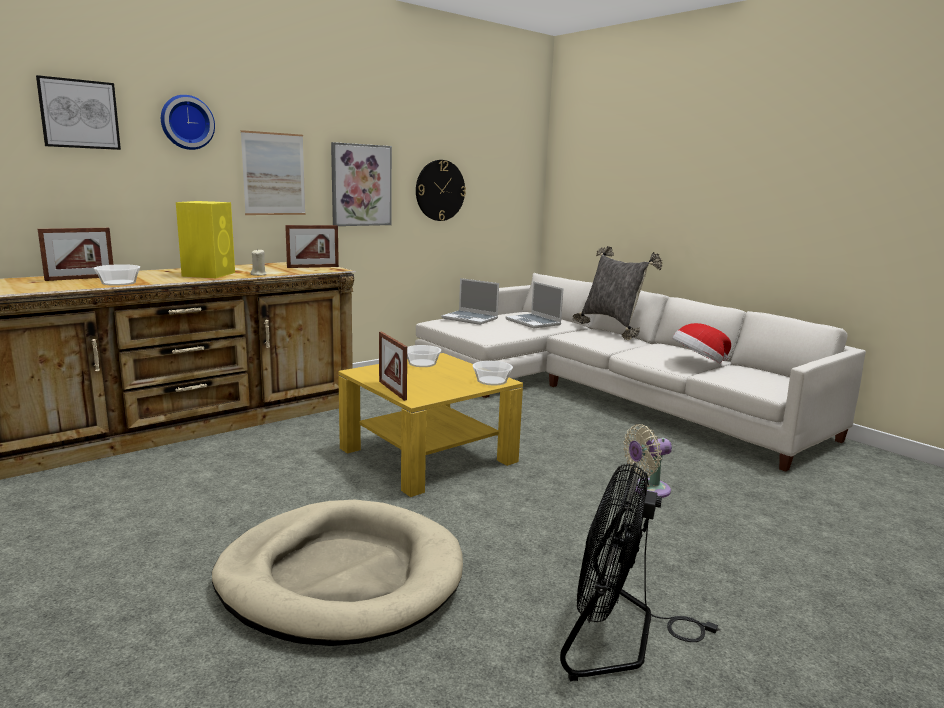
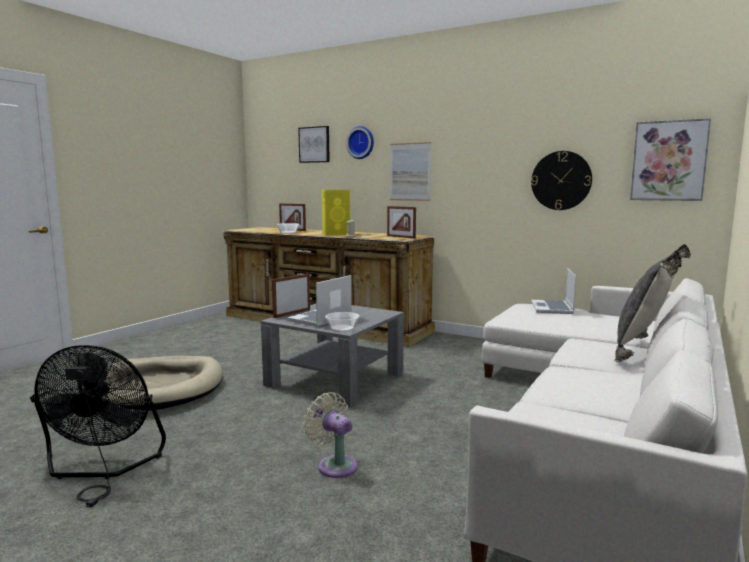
camera: 70 degrees right, 5 degrees down
picture [331,142,392,226] -> picture moved to [630,118,711,201]
yellow coffee table [338,353,523,497] -> grey coffee table [261,304,404,407]
bowl [407,345,441,367] -> none
laptop [506,281,563,328] -> laptop moved to [287,275,352,327]
hat [672,323,731,364] -> none

